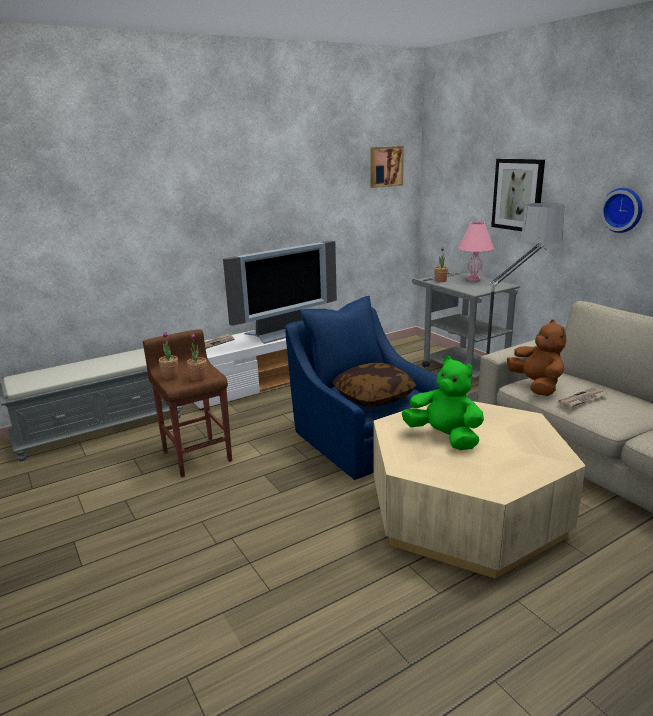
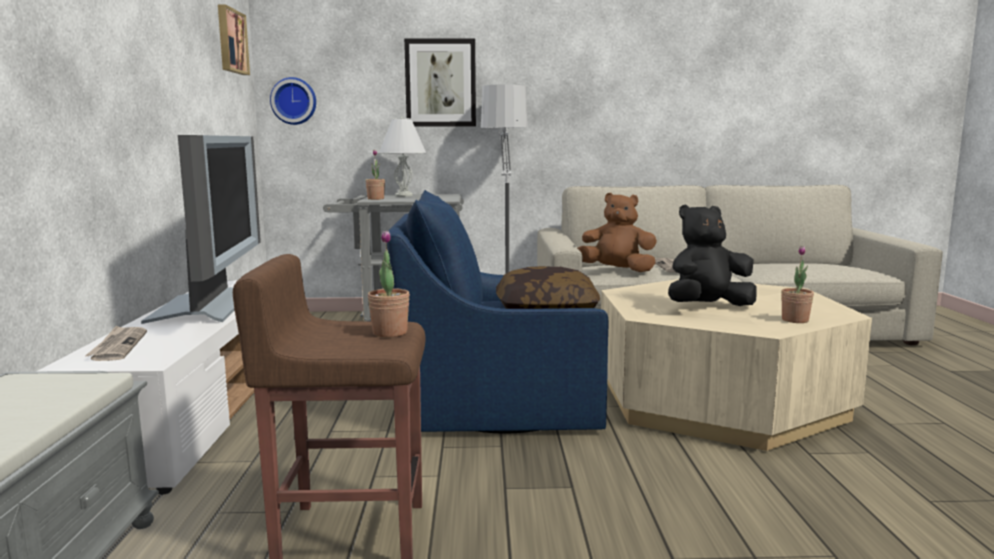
camera: 60 degrees left, 10 degrees down
potted plant [159,332,178,379] -> potted plant moved to [781,246,814,323]
green plush toy [402,356,484,450] -> black plush toy [668,205,757,306]
pink table lamp [458,222,494,281] -> white table lamp [379,117,426,197]
wall clock [600,188,643,233] -> wall clock moved to [270,77,316,125]

